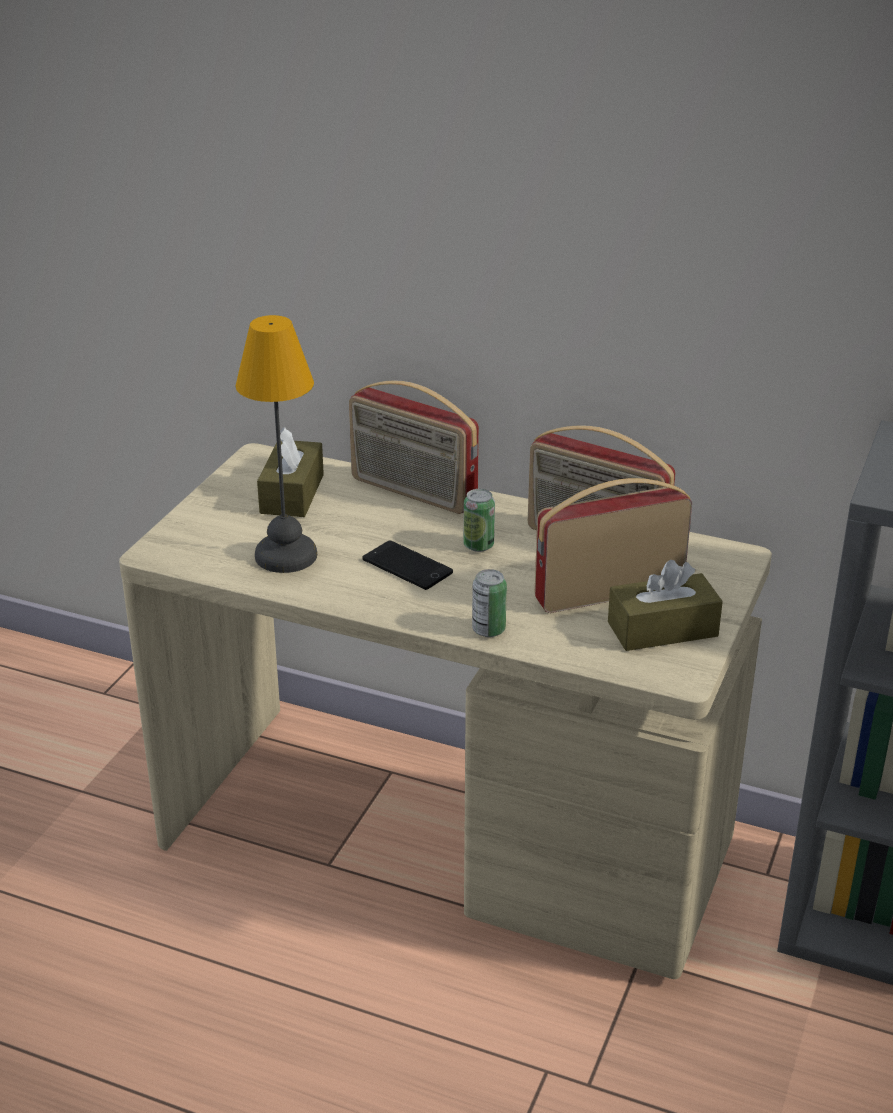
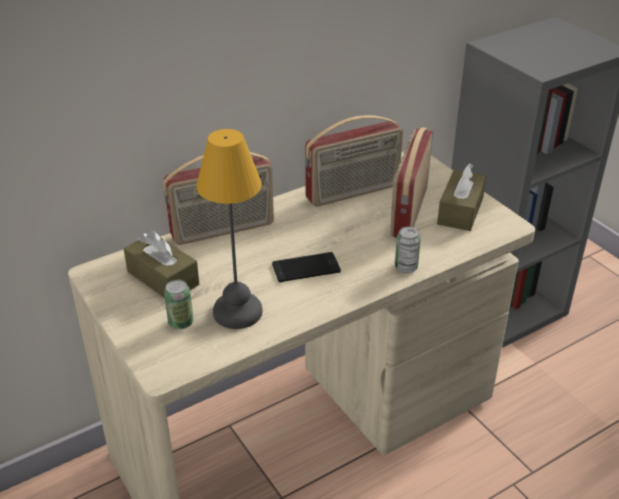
camera: 55 degrees left, 5 degrees up
can [463,489,495,552] -> can moved to [164,280,193,329]

